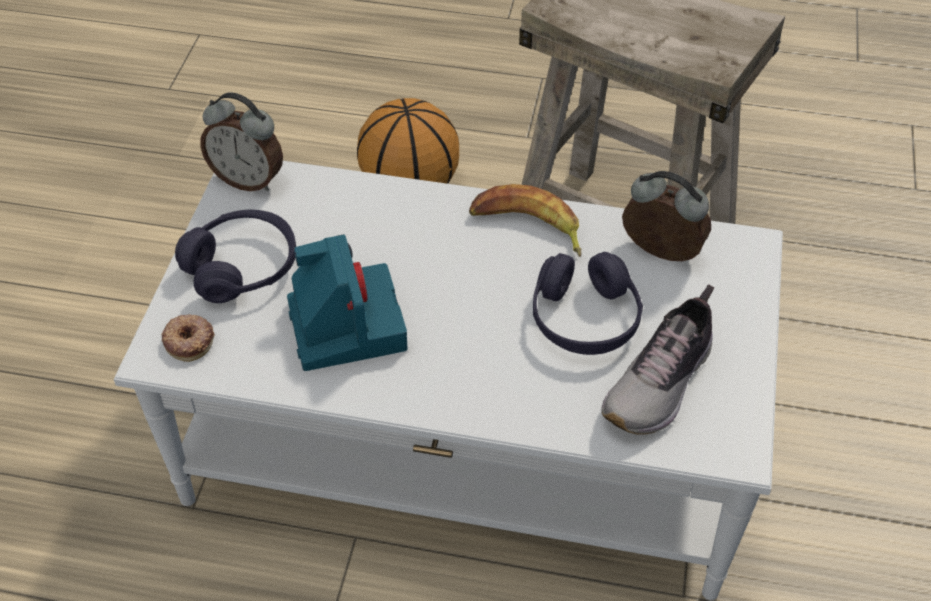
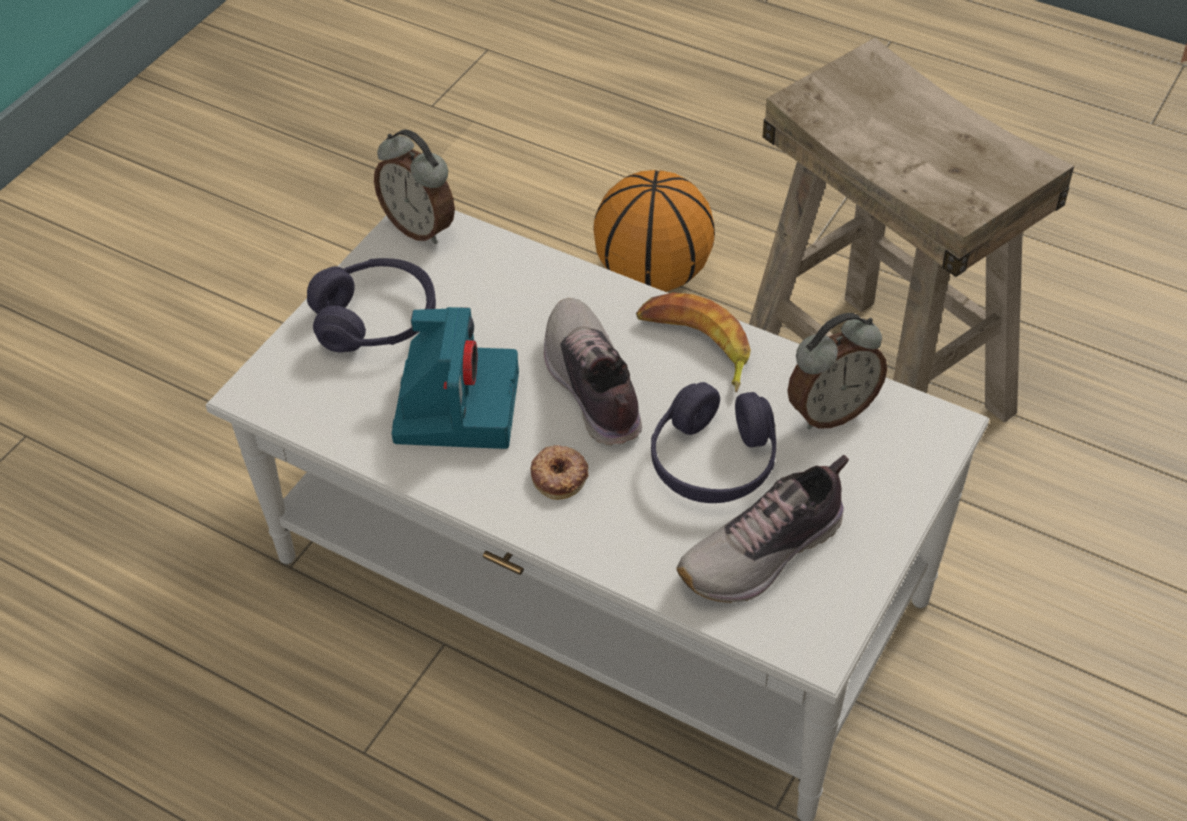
camera: 20 degrees right, 0 degrees up
donut [162,314,215,362] -> donut moved to [530,445,588,500]
alarm clock [622,171,711,261] -> alarm clock turned 105 degrees clockwise [787,313,887,429]
none -> shoe [544,298,642,445]

